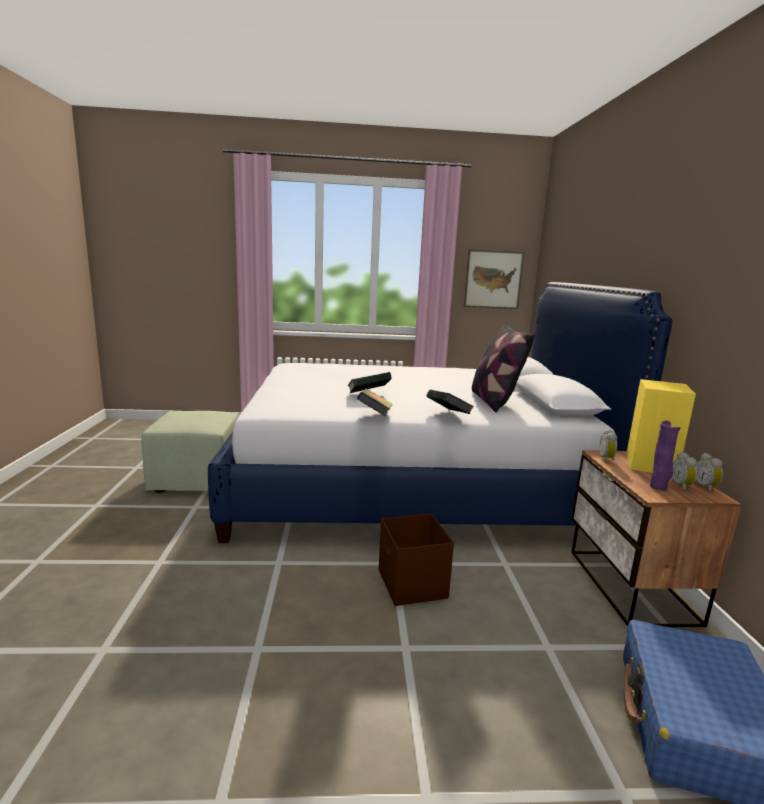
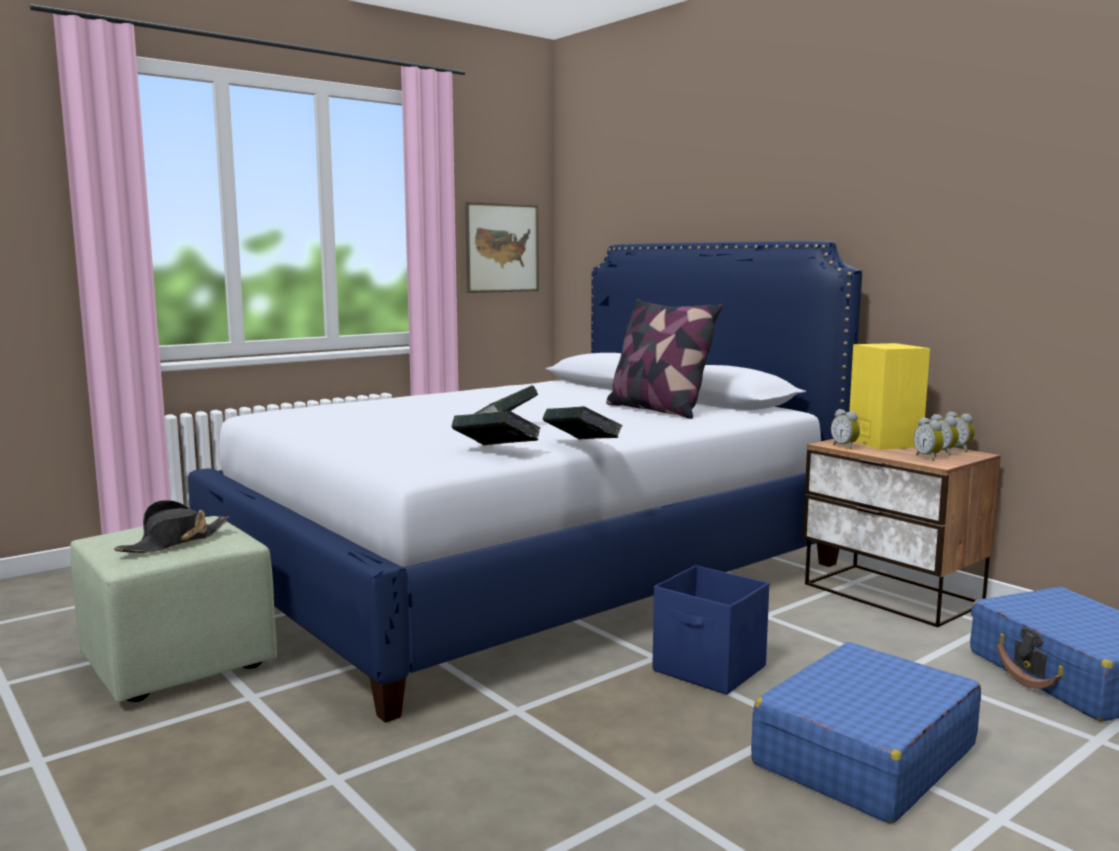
camera: 35 degrees left, 5 degrees down
brown storage box [379,513,454,606] -> blue storage box [652,565,769,695]
book [426,389,474,414] -> book moved to [452,411,540,445]
purple vase [650,420,681,490] -> alarm clock [914,417,944,460]
none -> black hat [114,500,229,553]
none -> blue suitcase [751,642,981,824]

